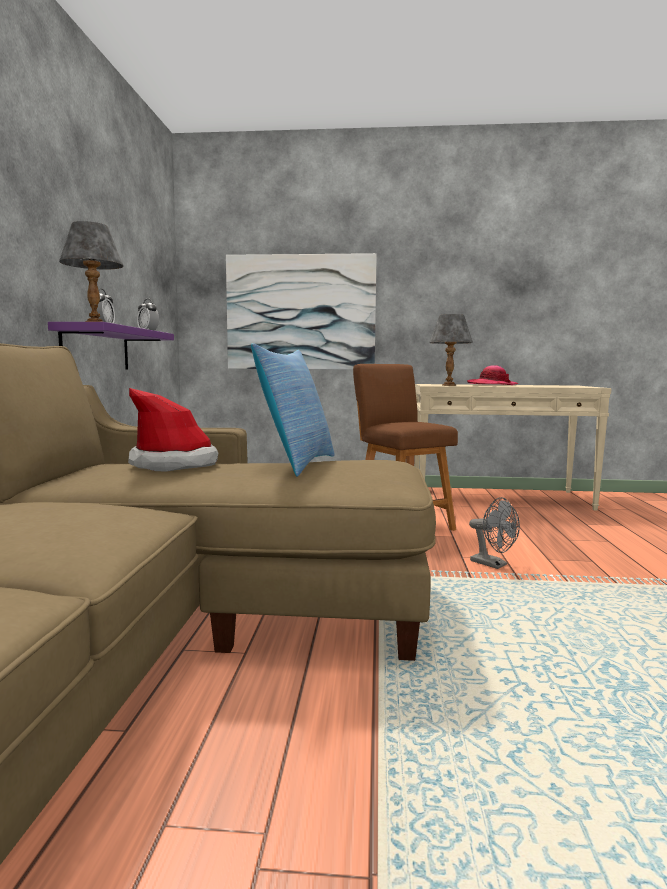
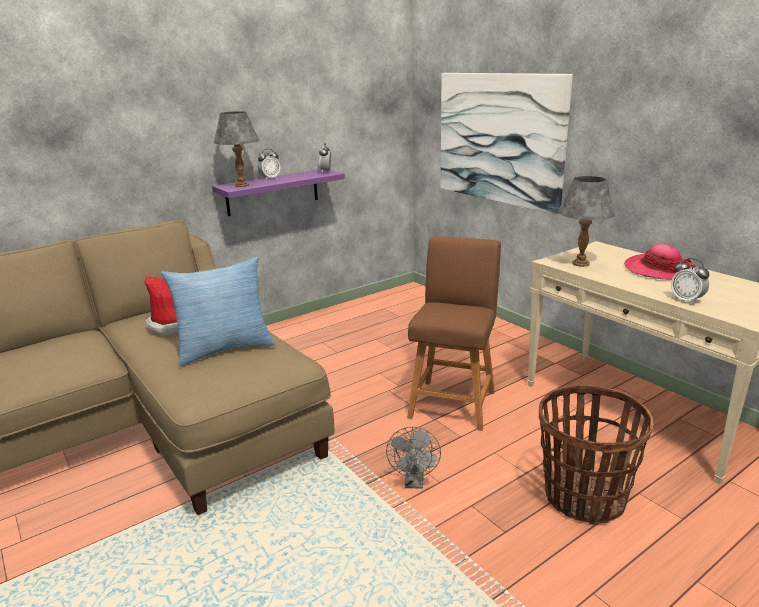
camera: 50 degrees right, 15 degrees up
none -> basket [539,385,653,524]
none -> alarm clock [671,258,709,304]

